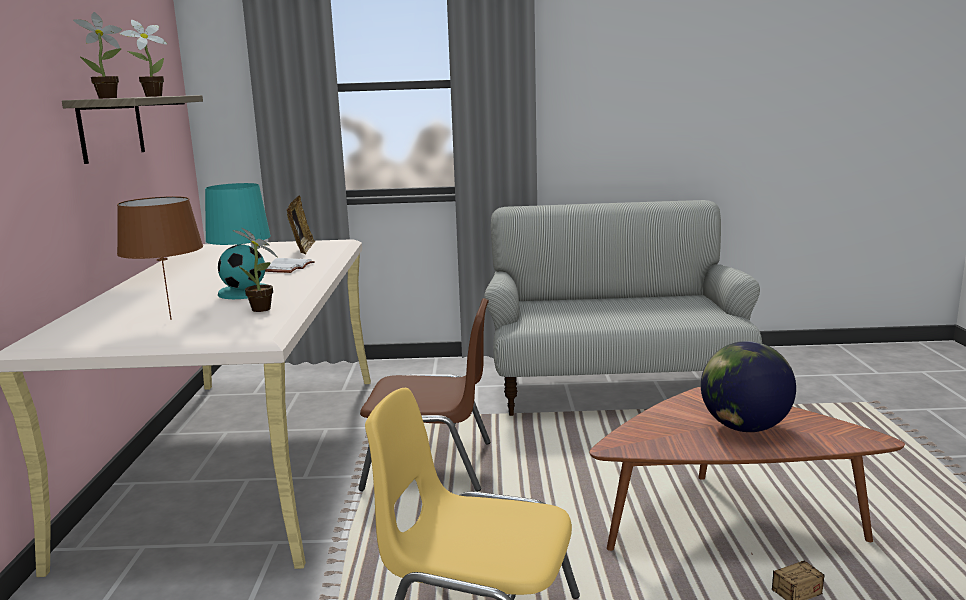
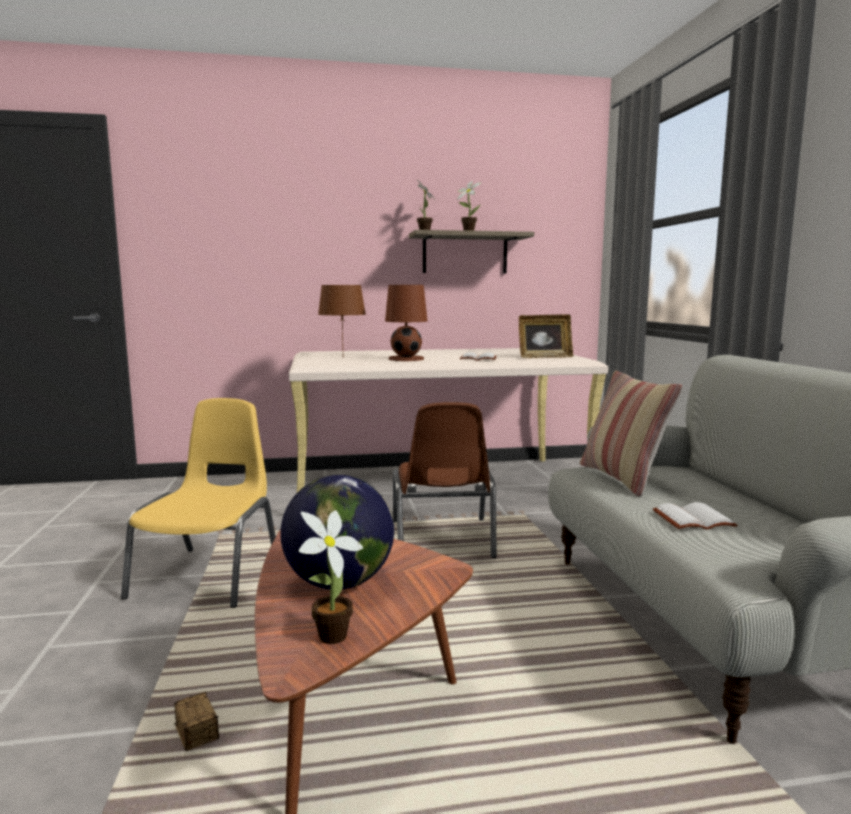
camera: 80 degrees right, 5 degrees down
turquoise table lamp [205,183,271,299] -> brown table lamp [385,285,428,361]
potted plant [232,228,278,312] -> potted plant moved to [299,510,363,644]
none -> pillow [580,370,683,497]
none -> white book [653,502,738,530]

